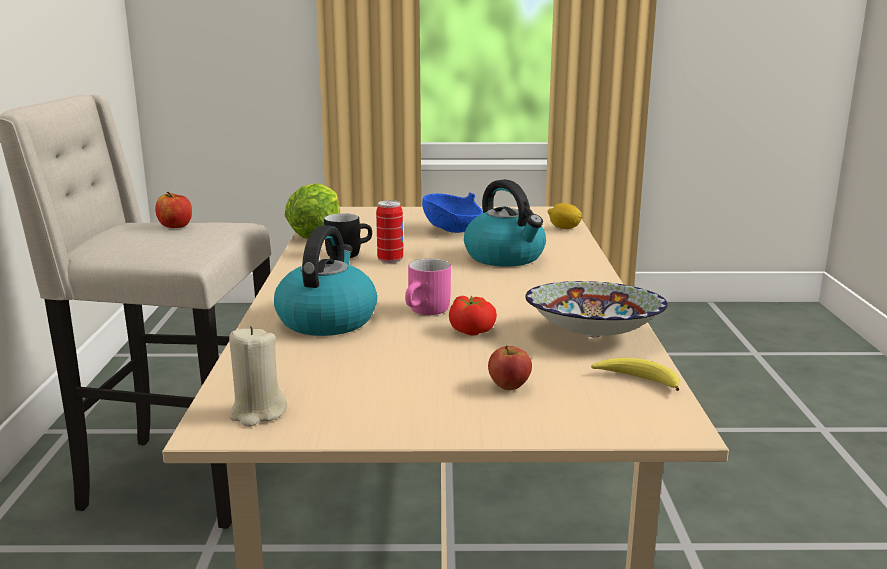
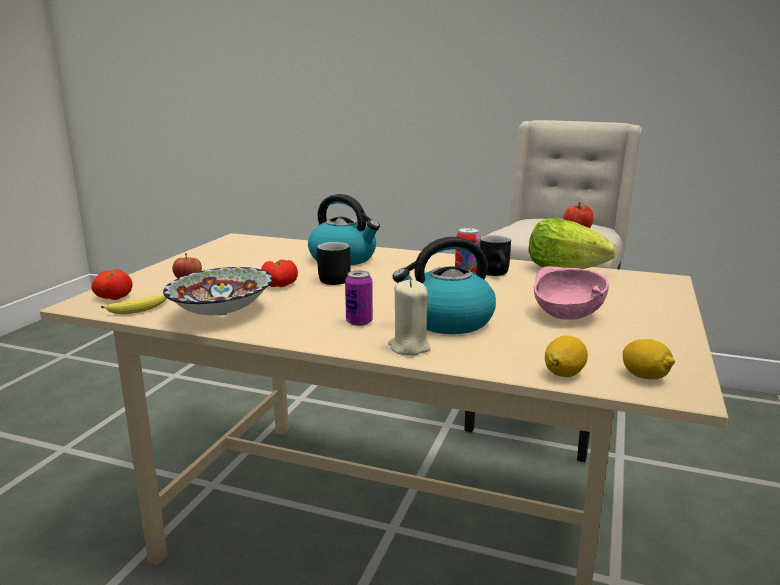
camera: 110 degrees right, 0 degrees up
beige candle [229,326,287,427] -> beige candle moved to [388,280,431,355]
pink mug [405,259,451,315] -> black mug [316,242,351,285]
blue bowl [422,192,483,233] -> pink bowl [534,266,609,320]
none -> tomato [91,269,132,300]
none -> can [345,270,373,326]
none -> lemon [623,339,675,380]

